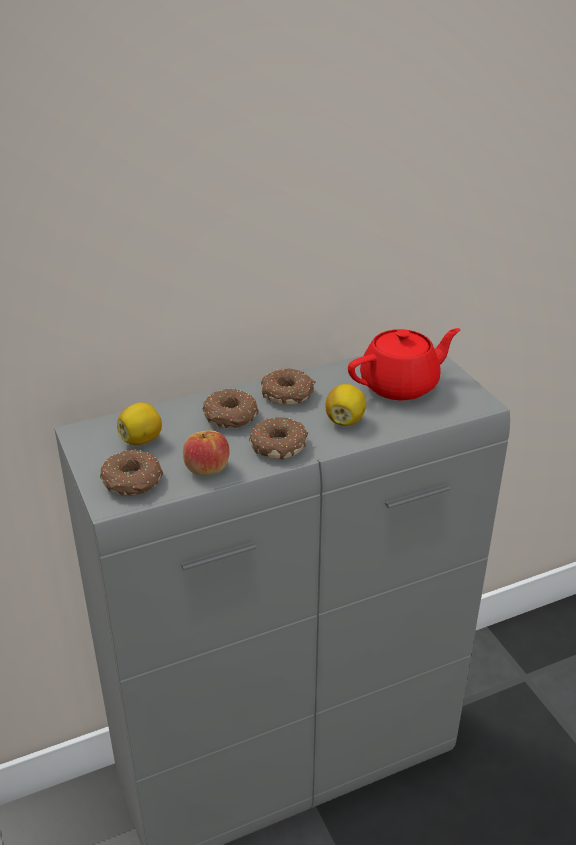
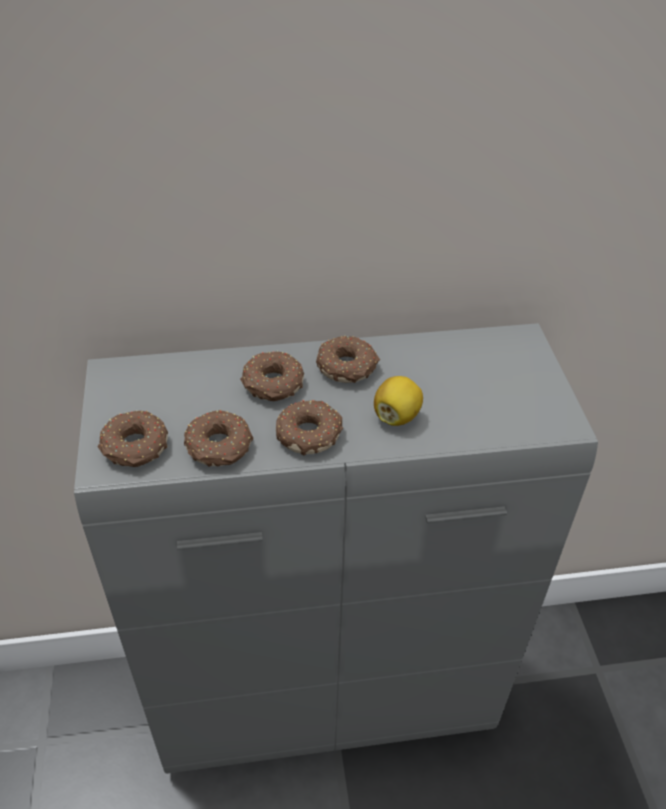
camera: 15 degrees right, 10 degrees up
lemon [117,402,162,445] -> none
apple [183,430,230,475] -> donut [184,410,253,467]
red teapot [348,328,460,400] -> none

